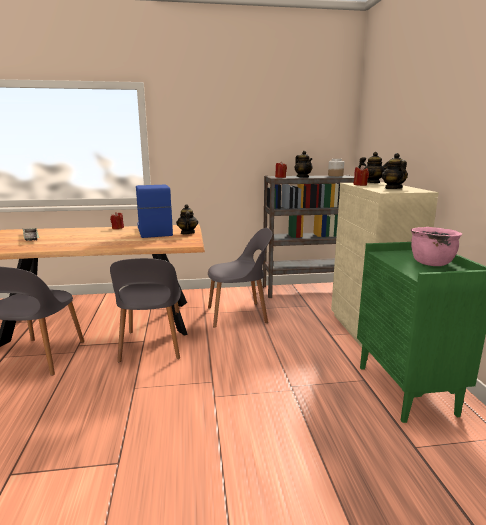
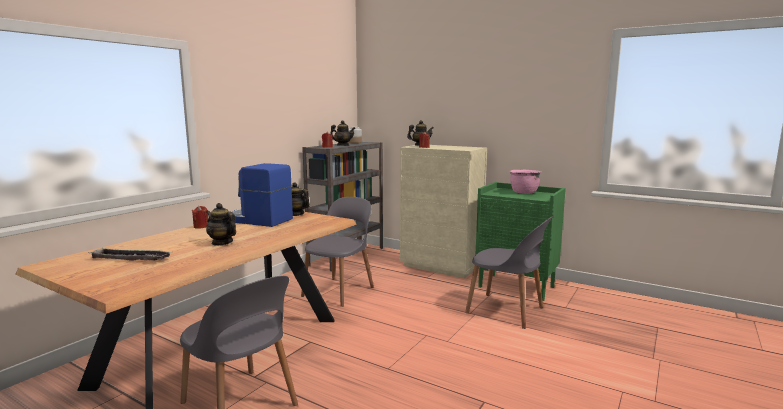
camera: 50 degrees left, 5 degrees down
grey chair [110,258,181,362] -> grey chair moved to [465,217,553,329]
teapot [382,153,408,189] -> teapot moved to [206,203,236,246]

